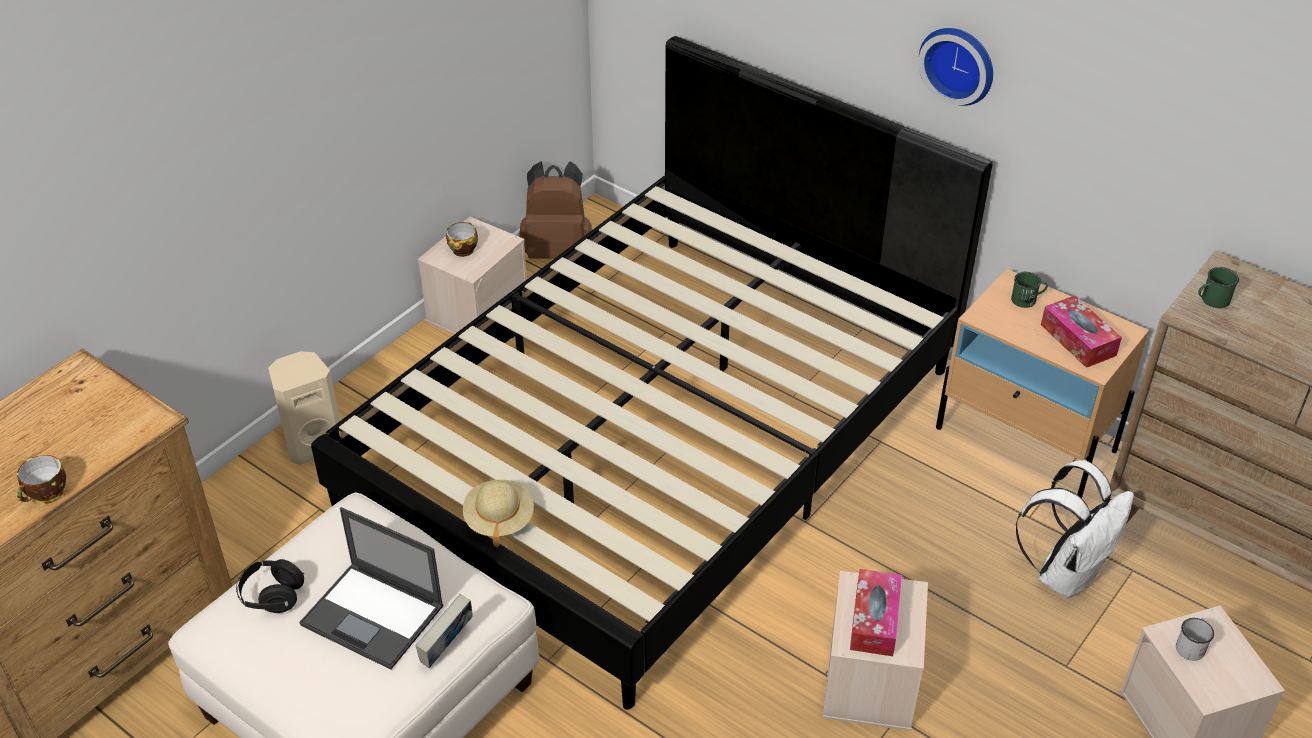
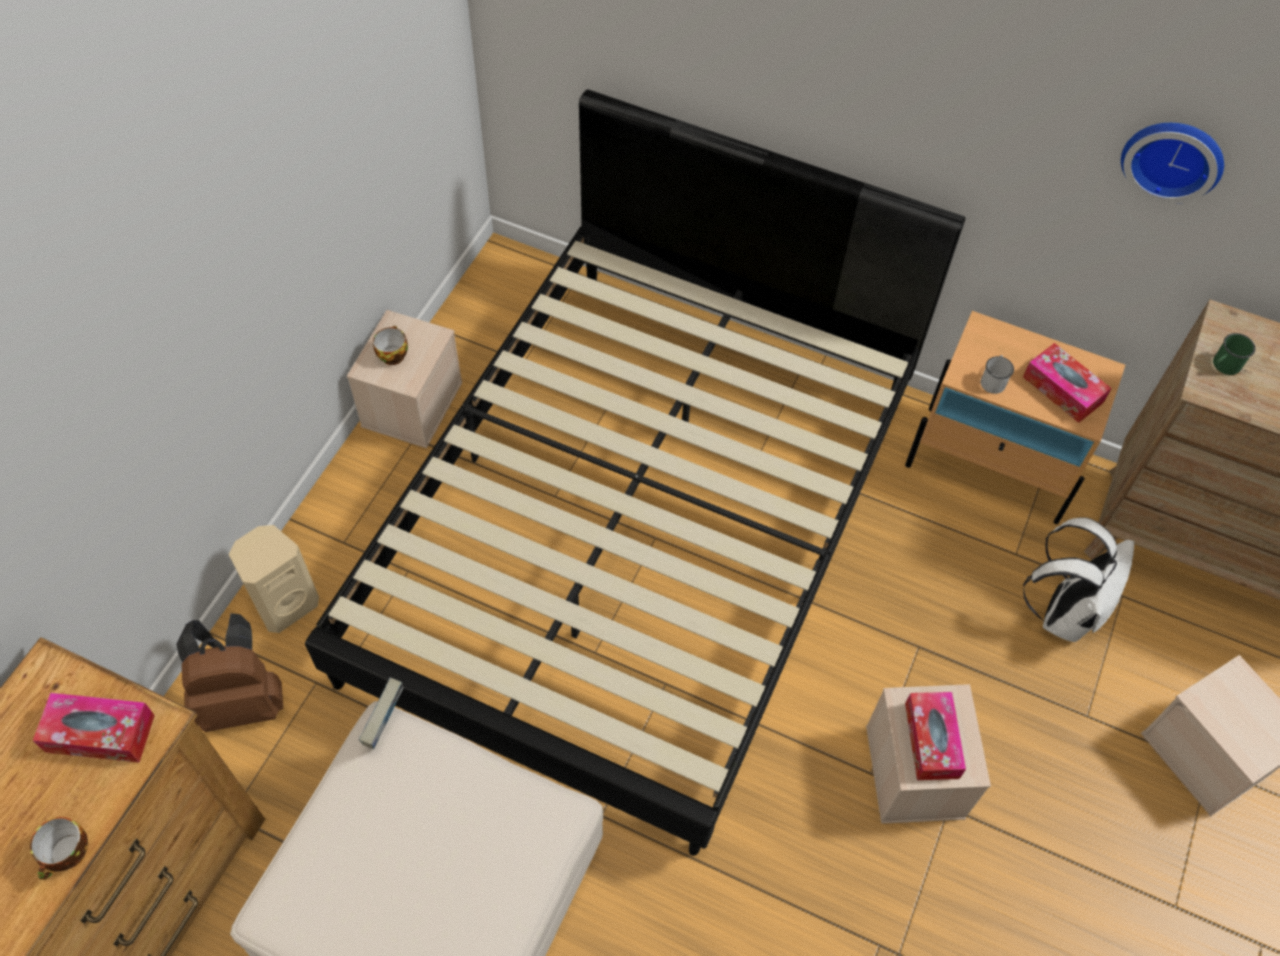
camera: 15 degrees left, 15 degrees up
black headphones [236,559,304,613] -> none
laptop [299,507,444,670] -> none
book [415,594,473,668] -> book moved to [359,678,404,749]
beige hat [463,480,534,547] -> none
brown backpack [519,161,592,259] -> brown backpack moved to [176,613,283,732]
wall clock [918,28,993,106] -> wall clock moved to [1121,123,1224,204]
green mug [1011,272,1048,308] -> none
white mug [1176,618,1214,661] -> white mug moved to [981,355,1014,394]
none -> tissue box [33,693,155,763]

